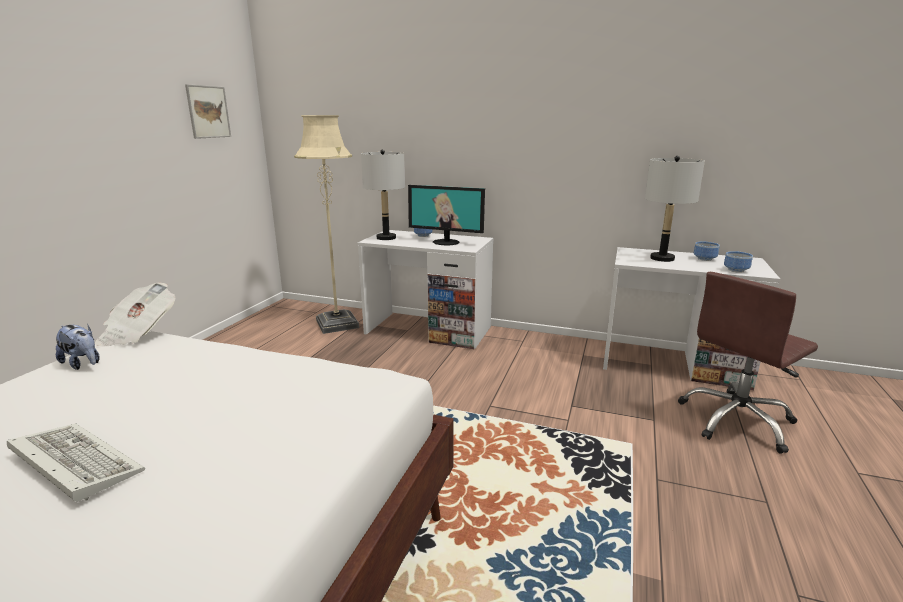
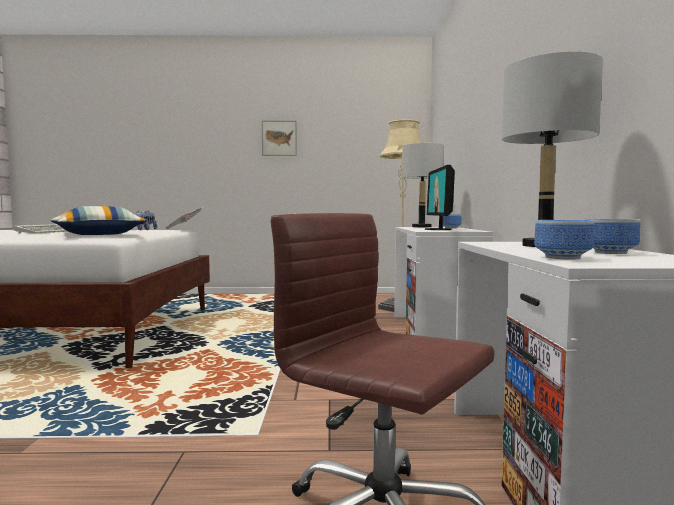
camera: 70 degrees right, 15 degrees down
picture [185,84,231,139] -> picture moved to [262,120,297,156]
none -> pillow [50,206,147,235]

